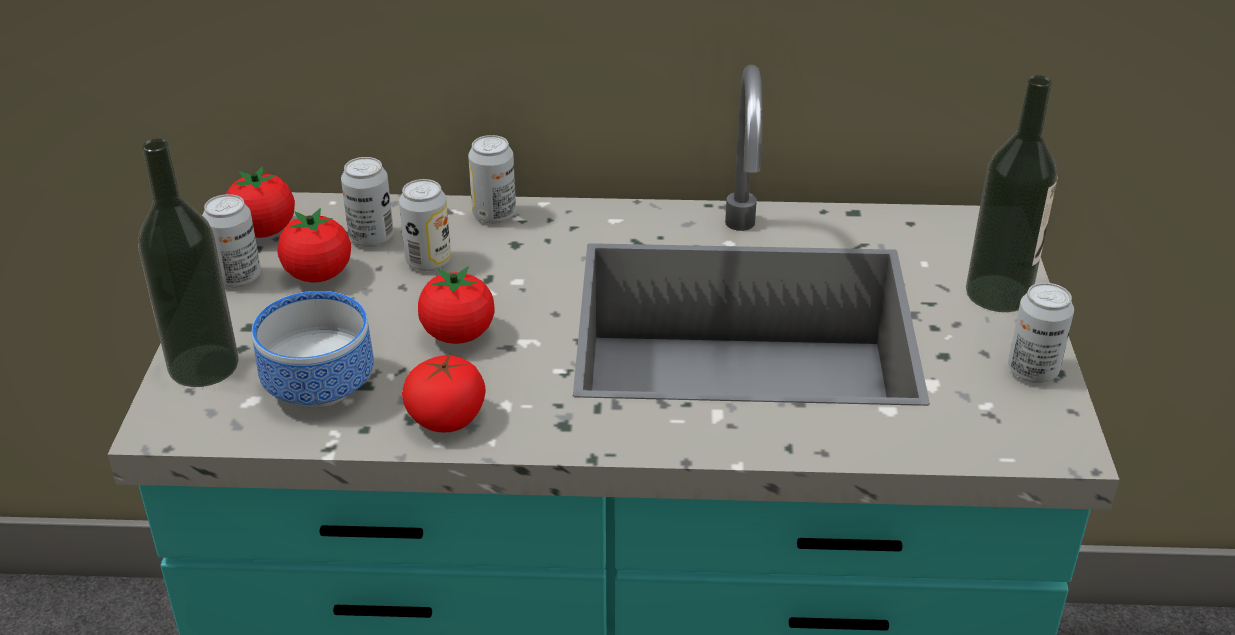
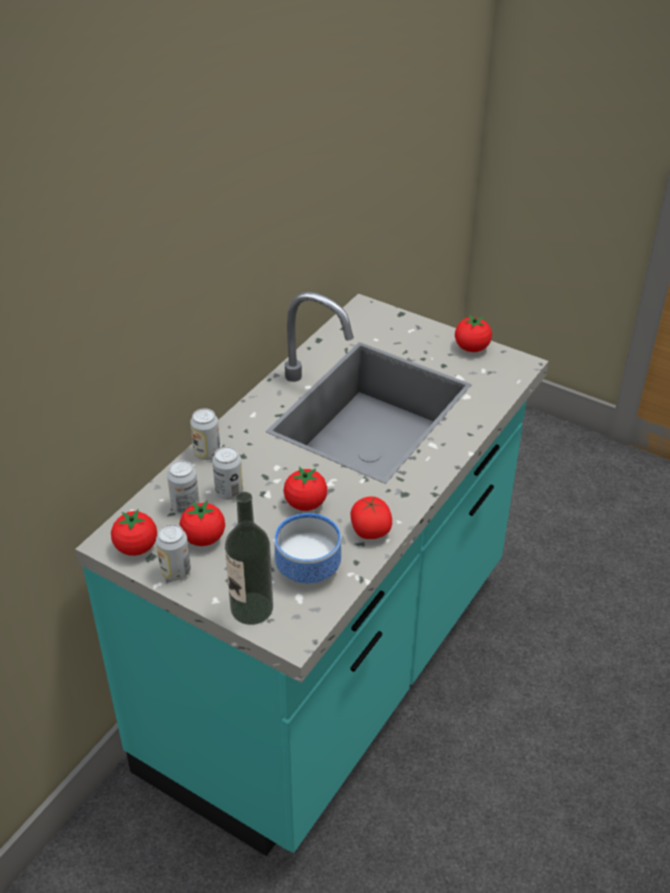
camera: 60 degrees left, 5 degrees up
bottle [966,75,1058,312] -> none
can [1008,283,1074,383] -> tomato [455,314,492,352]

